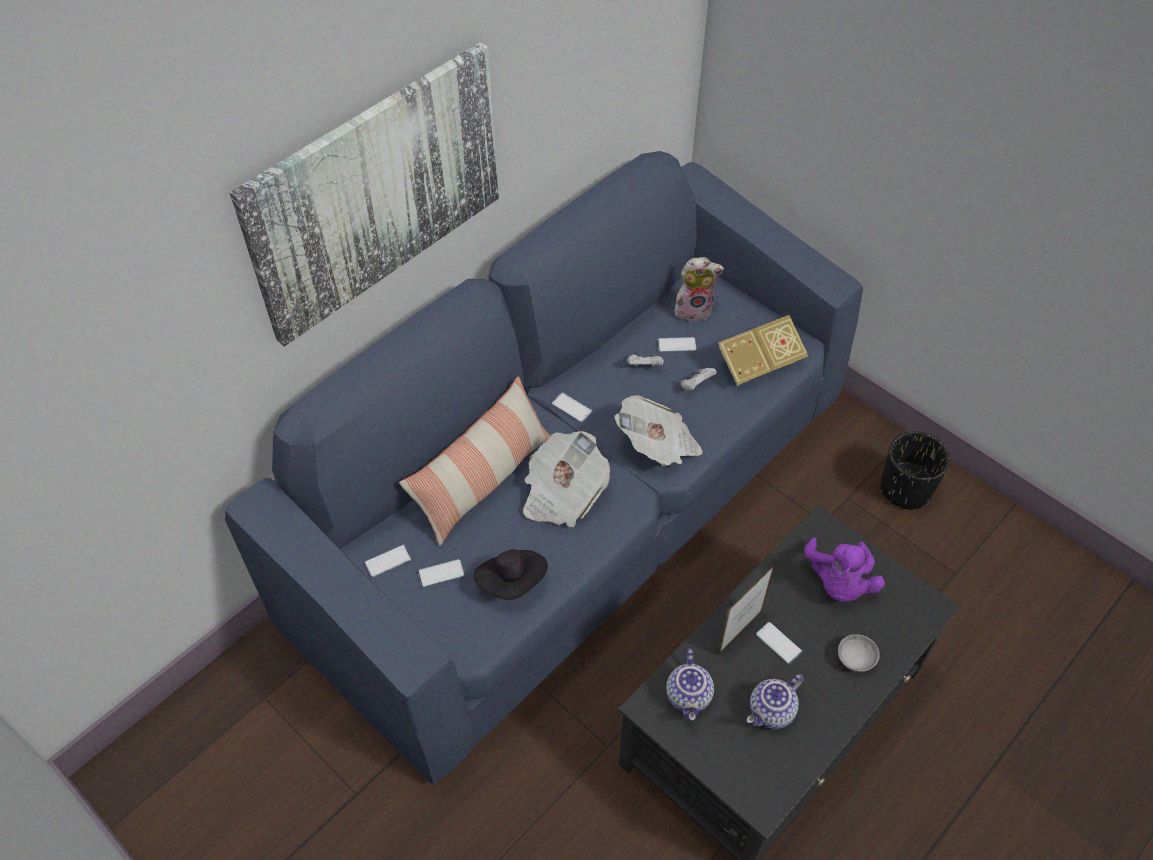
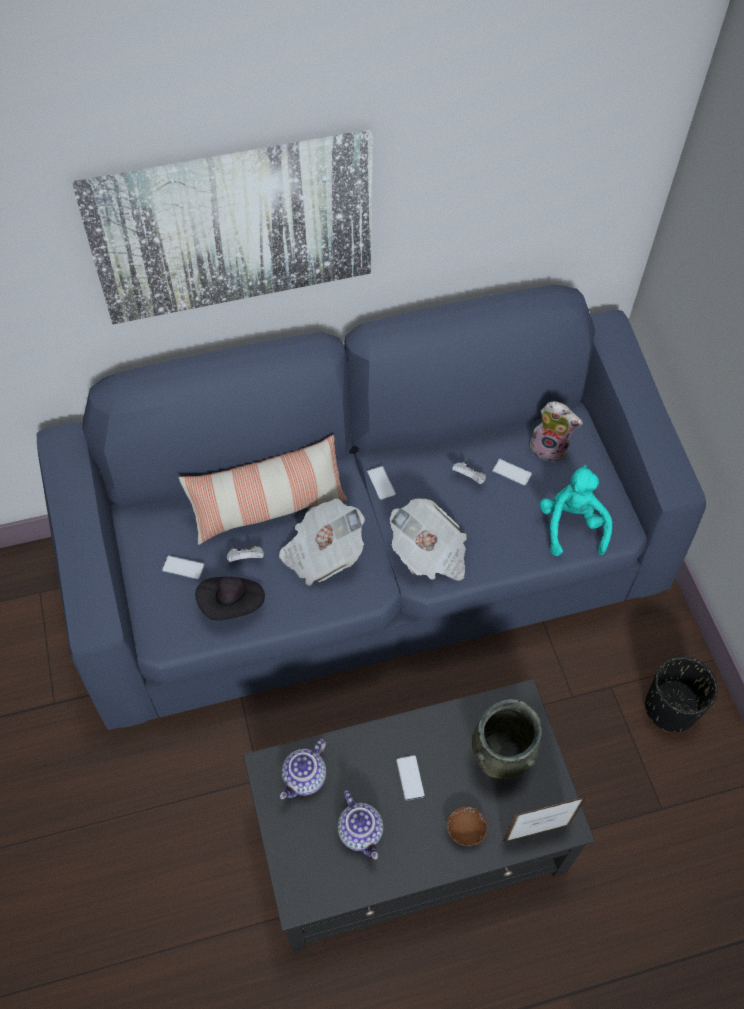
camera: 30 degrees right, 5 degrees up
phone [365,545,412,577] -> none
white game controller [681,368,717,390] -> white game controller moved to [227,546,264,562]
picture frame [717,562,776,656] -> picture frame moved to [503,797,586,842]
book [718,315,808,386] -> turquoise plush toy [540,465,612,556]
teapot [746,674,804,729] -> teapot turned 105 degrees counterclockwise [337,790,383,860]
purple plush toy [804,537,885,602] -> grey vase [472,699,542,780]
grey bowl [838,634,880,672] -> brown bowl [447,806,488,846]

